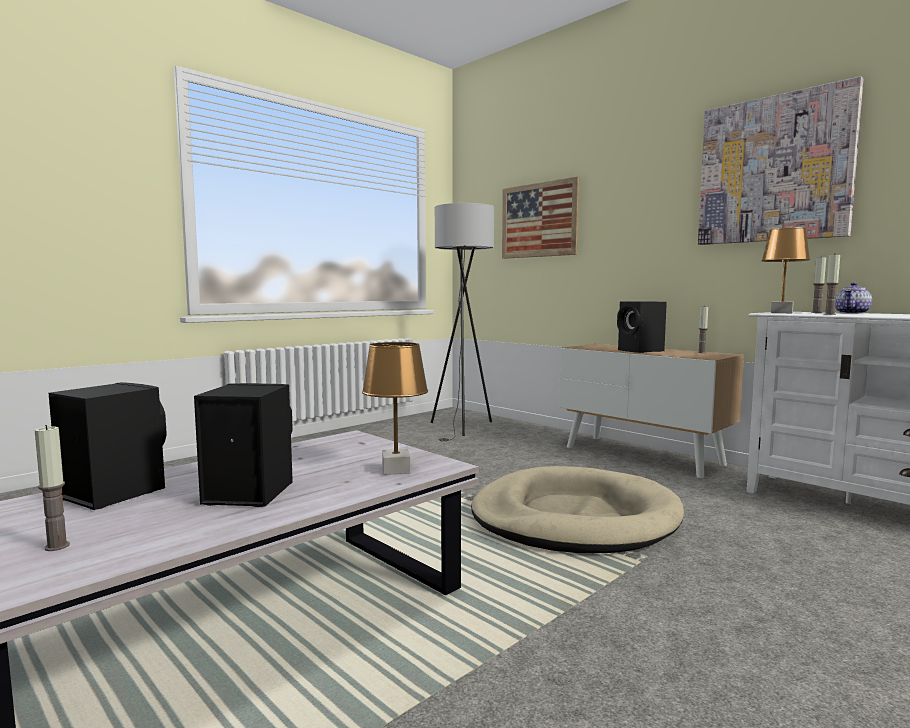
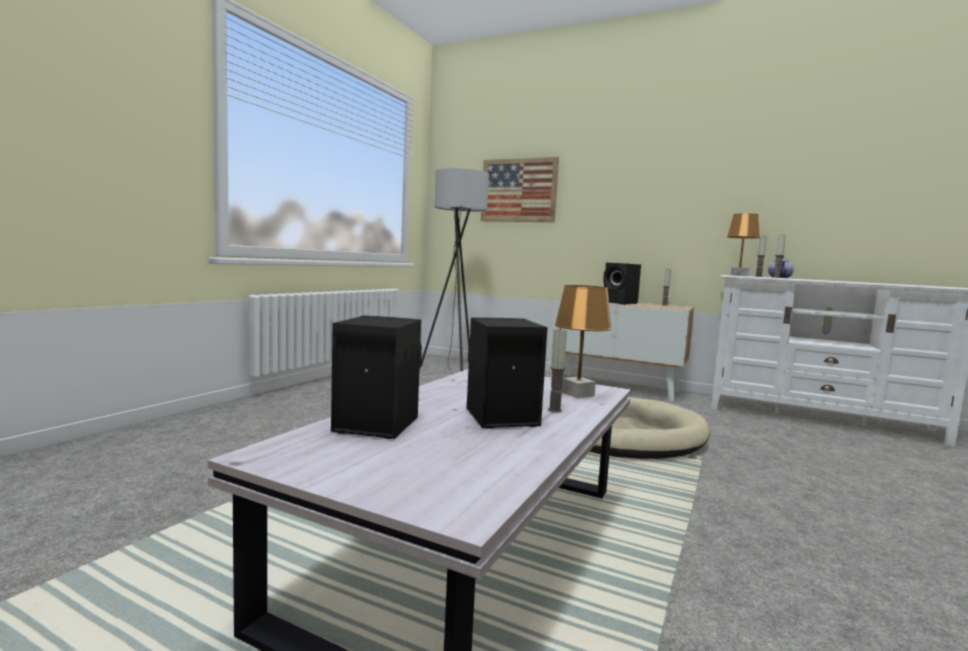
camera: 20 degrees left, 0 degrees up
candle [35,425,70,551] -> candle moved to [548,327,567,413]
picture [698,76,863,245] -> none

